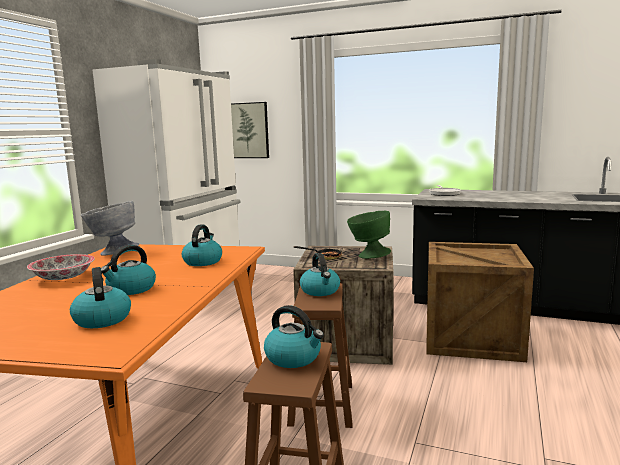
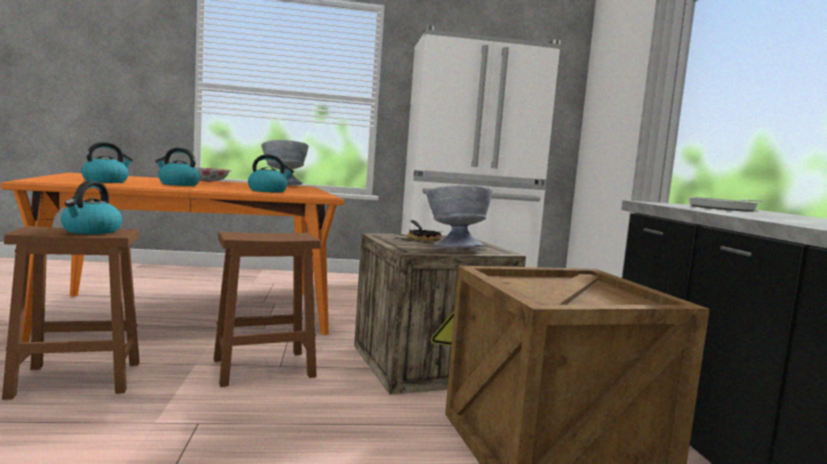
camera: 60 degrees right, 5 degrees down
picture [231,102,269,158] -> none
kettle [300,253,340,296] -> none
green bowl [347,211,391,259] -> grey bowl [426,185,493,247]

